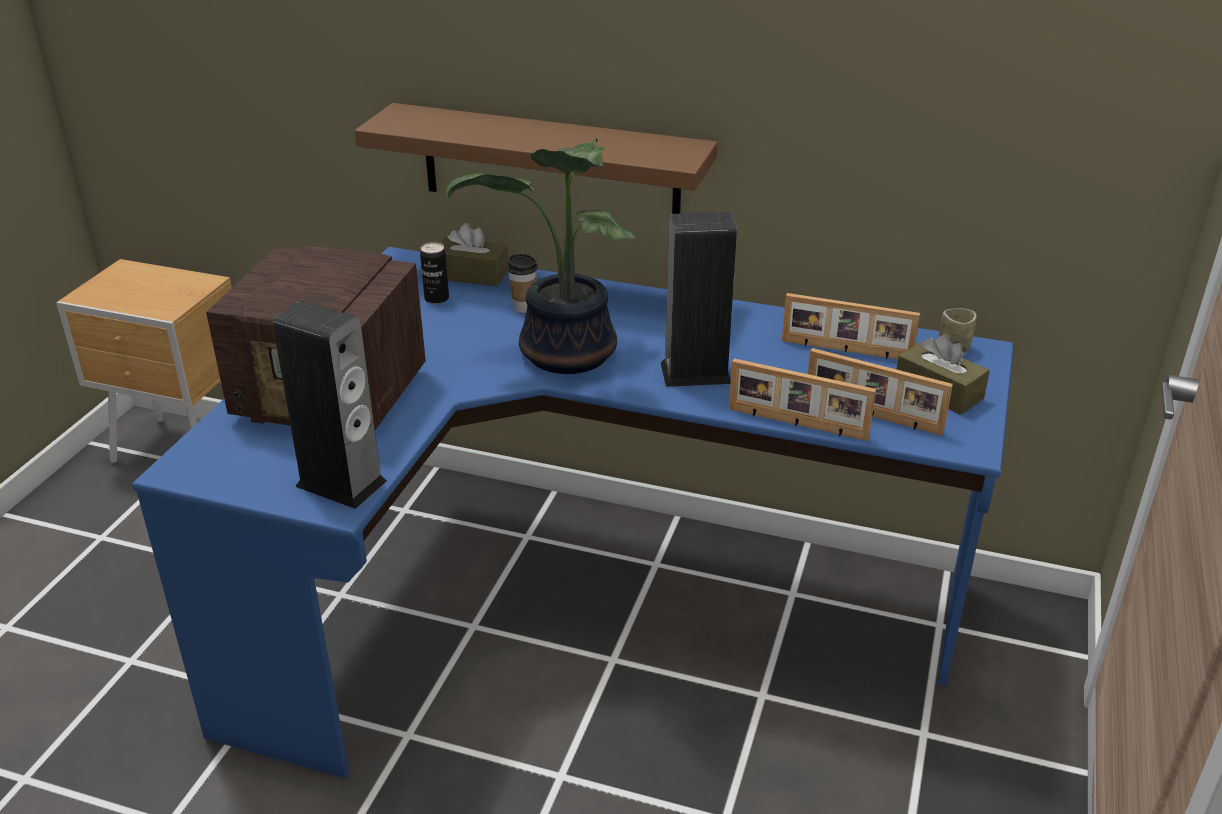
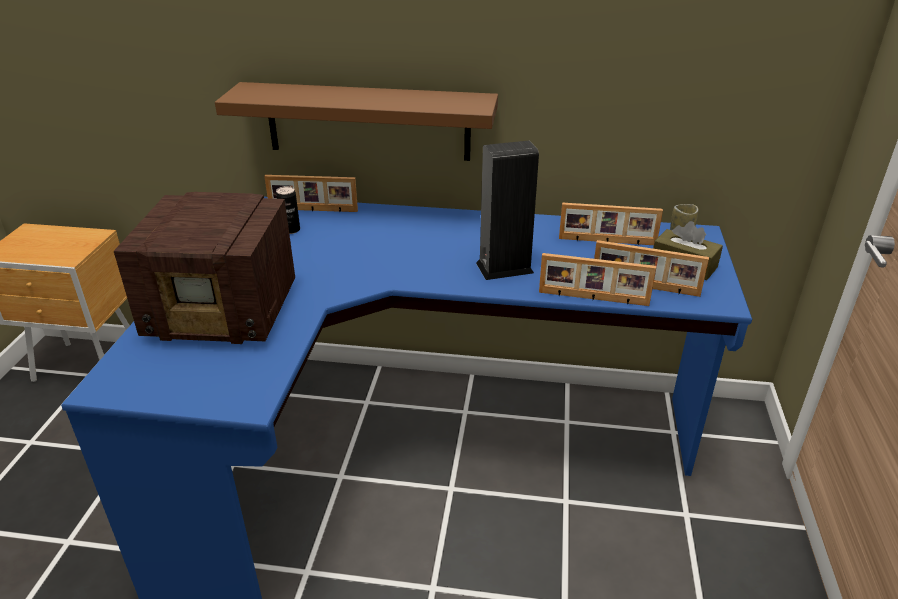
camera: 10 degrees left, 0 degrees up
speaker [273,301,387,509] -> none
brown tissue box [440,223,508,286] -> picture frame [264,175,358,212]
potted plant [446,138,636,374] -> none
cup [507,254,538,313] -> none

